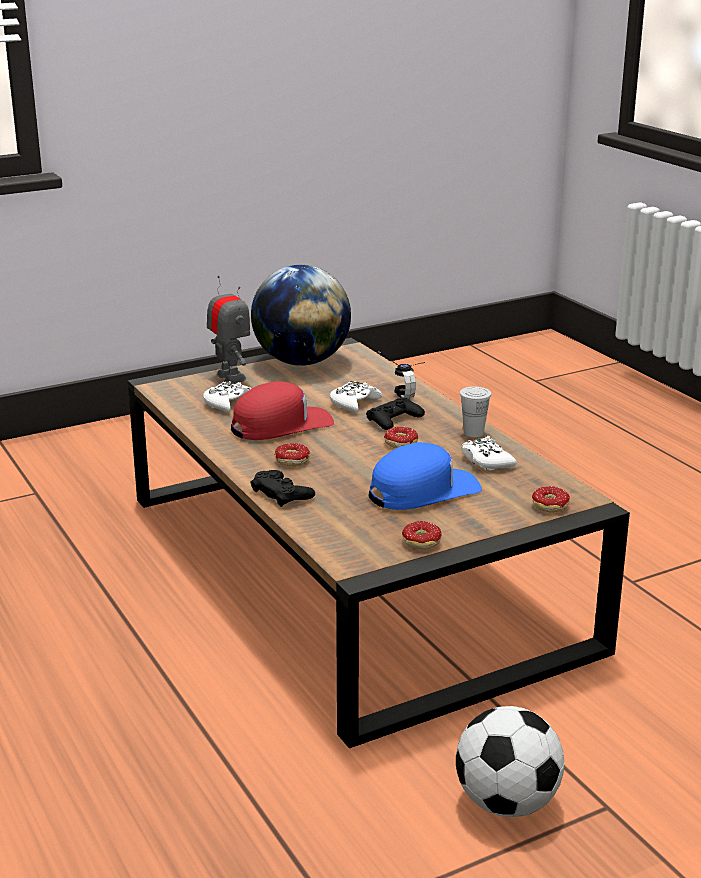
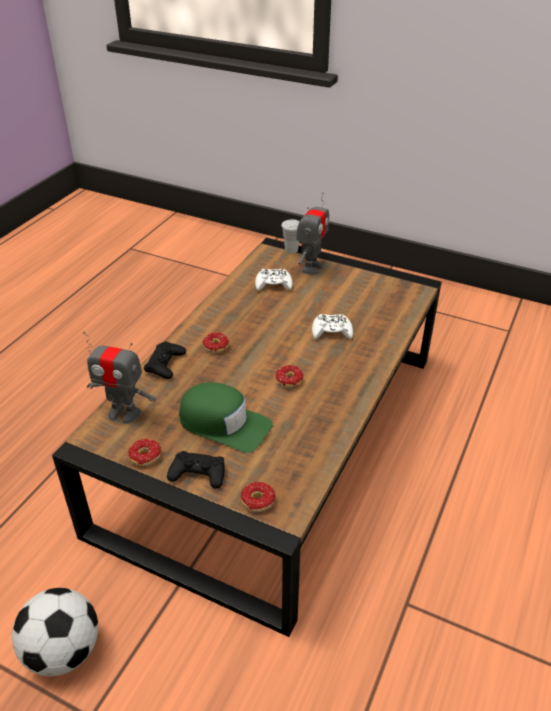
camera: 55 degrees right, 15 degrees up
red cap [231,381,334,440] -> none
globe [251,265,351,366] -> none
black game controller [366,398,425,430] -> black game controller moved to [167,451,225,489]
blue cap [369,442,482,510] -> green cap [179,382,273,453]
headphones [378,351,425,398] -> none
white cup [460,387,492,437] -> white cup moved to [281,219,300,254]
white game controller [461,436,517,471] -> none
none -> toy robot [83,332,156,424]

